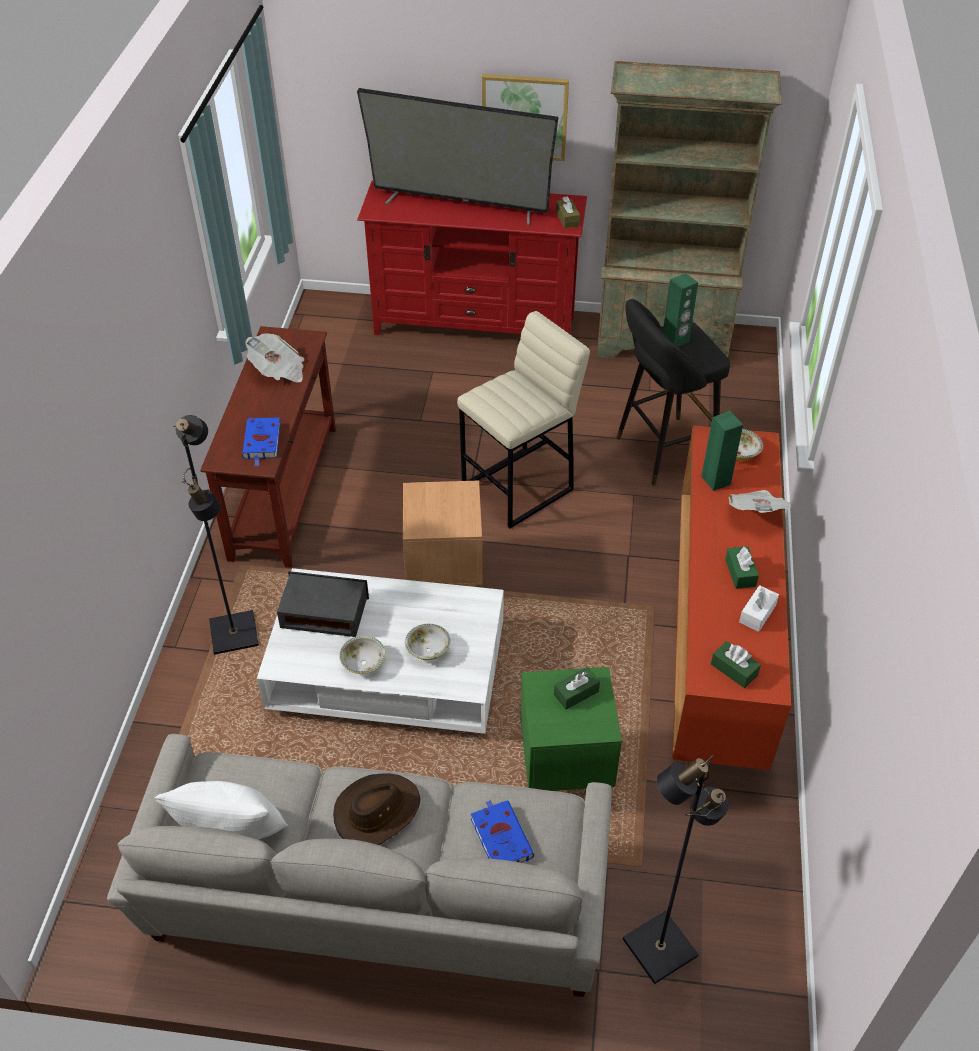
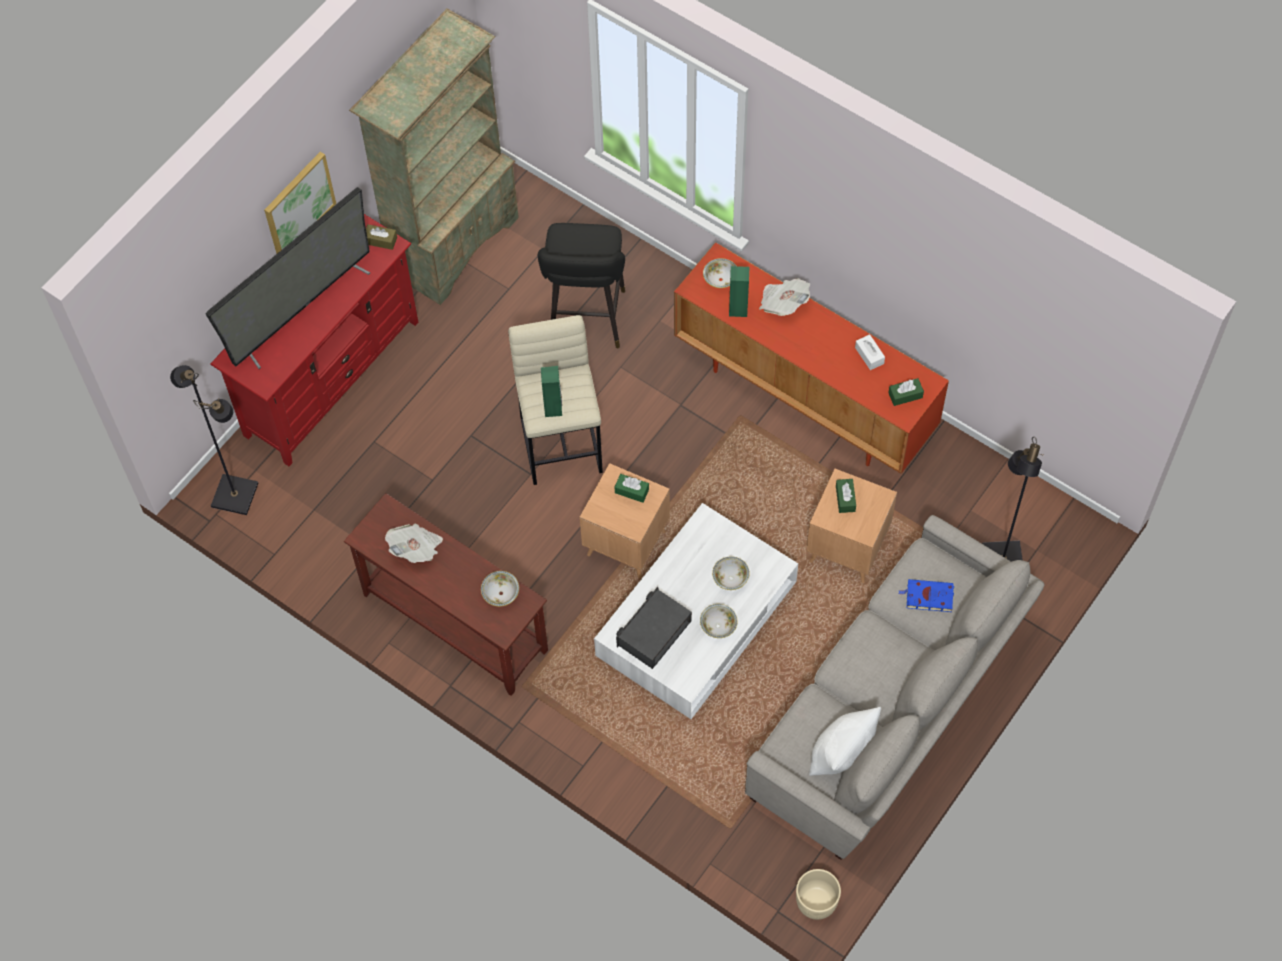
camera: 60 degrees left, 15 degrees up
black floor lamp [173,415,259,655] -> black floor lamp moved to [170,365,258,515]
blue book [242,417,281,466] -> bowl [481,571,519,606]
brown hat [333,773,420,845] -> none
green side table [520,667,622,791] -> brown side table [807,469,897,583]
green speaker [663,273,698,346] -> green speaker moved to [541,366,562,417]
green tissue box [725,546,759,589] -> green tissue box moved to [615,474,649,503]
none -> beige planter [796,869,841,920]

